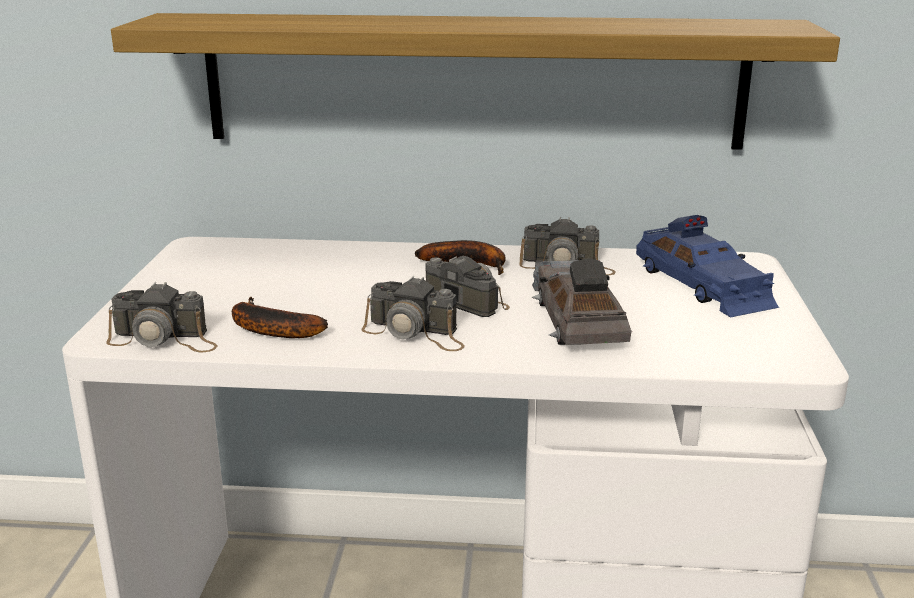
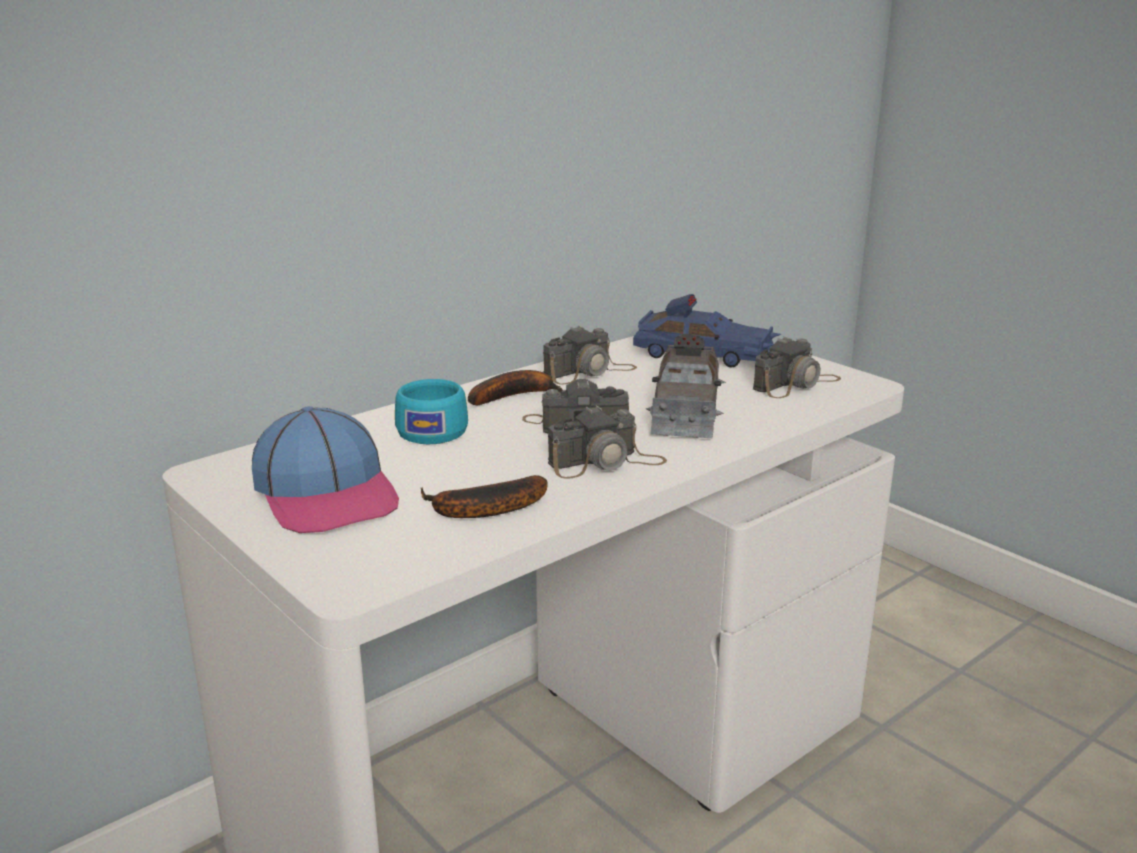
camera: 45 degrees left, 0 degrees up
camera [106,282,218,352] -> camera moved to [753,337,841,398]
shelf [111,13,840,150] -> none
grey toy car [531,259,632,345] -> grey toy car turned 120 degrees counterclockwise [646,334,726,438]
none -> cap [252,406,399,533]
none -> turquoise cup [395,379,468,444]

